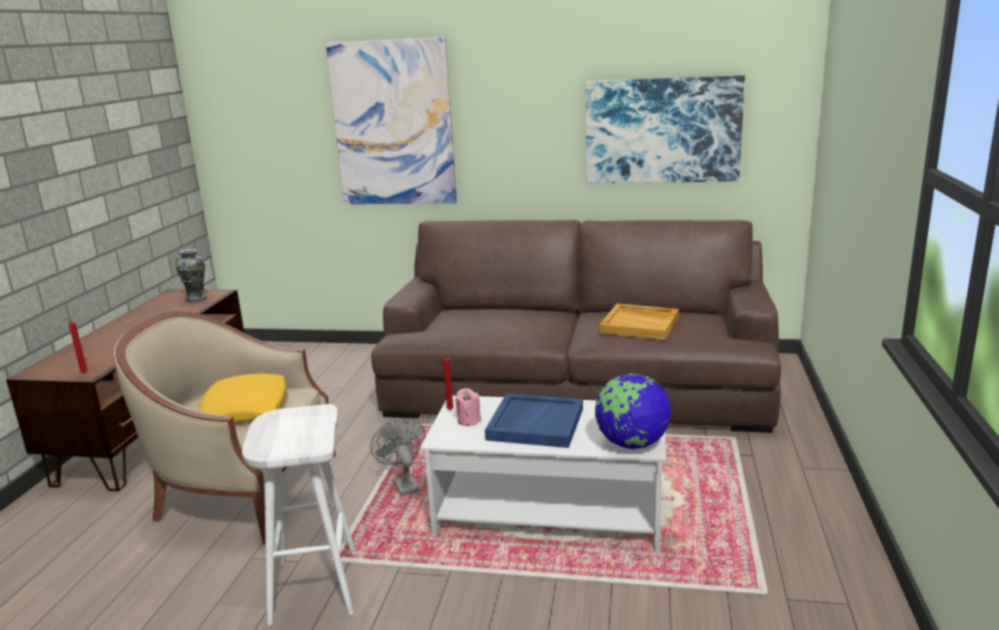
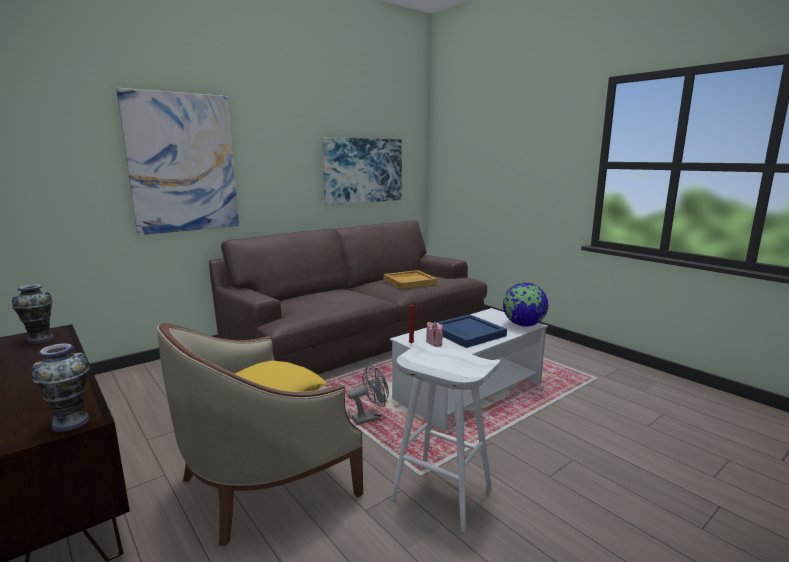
camera: 50 degrees left, 5 degrees down
red candle [65,318,87,373] -> vase [31,343,90,432]
grey fan [370,418,426,496] -> grey fan turned 135 degrees clockwise [348,364,389,425]

